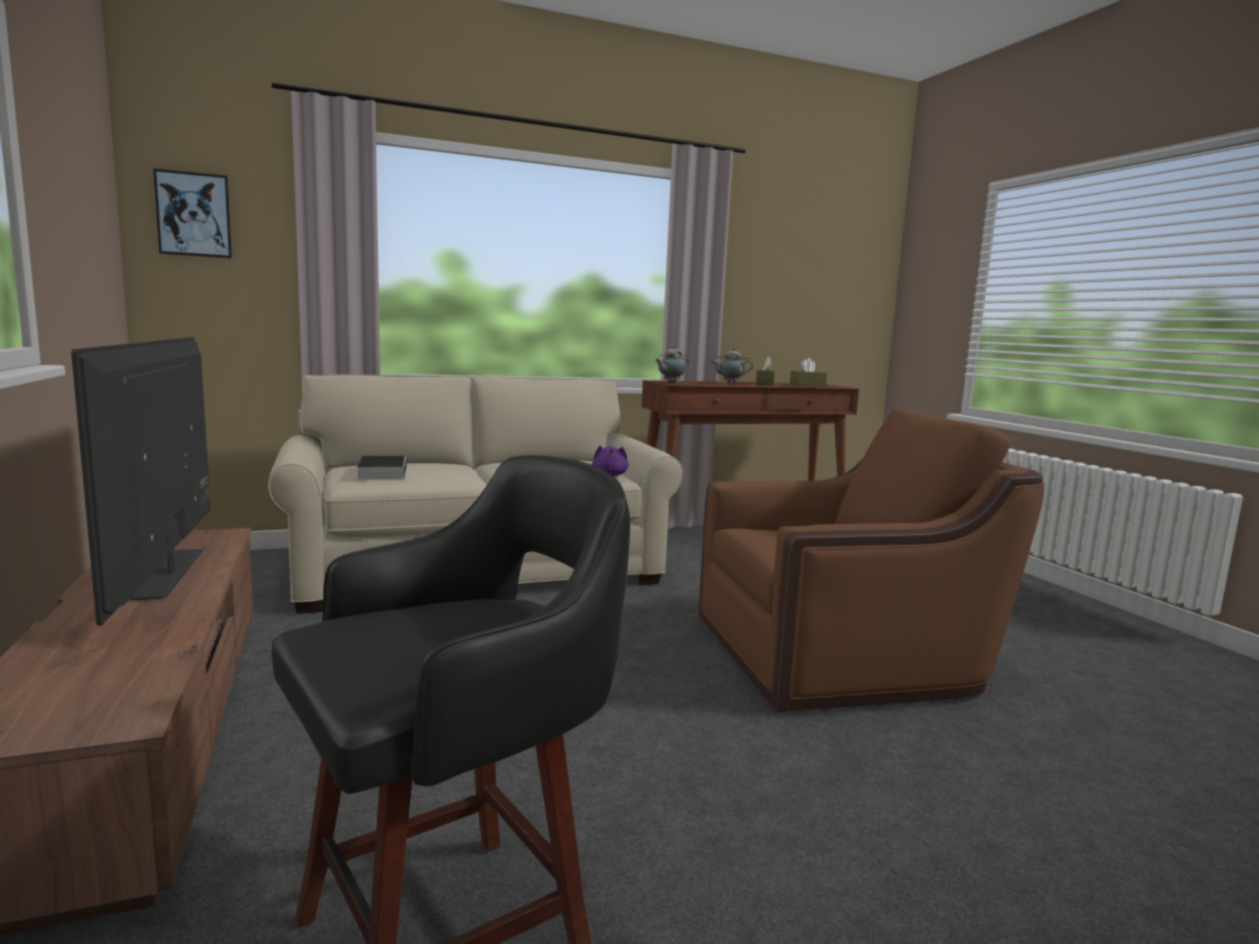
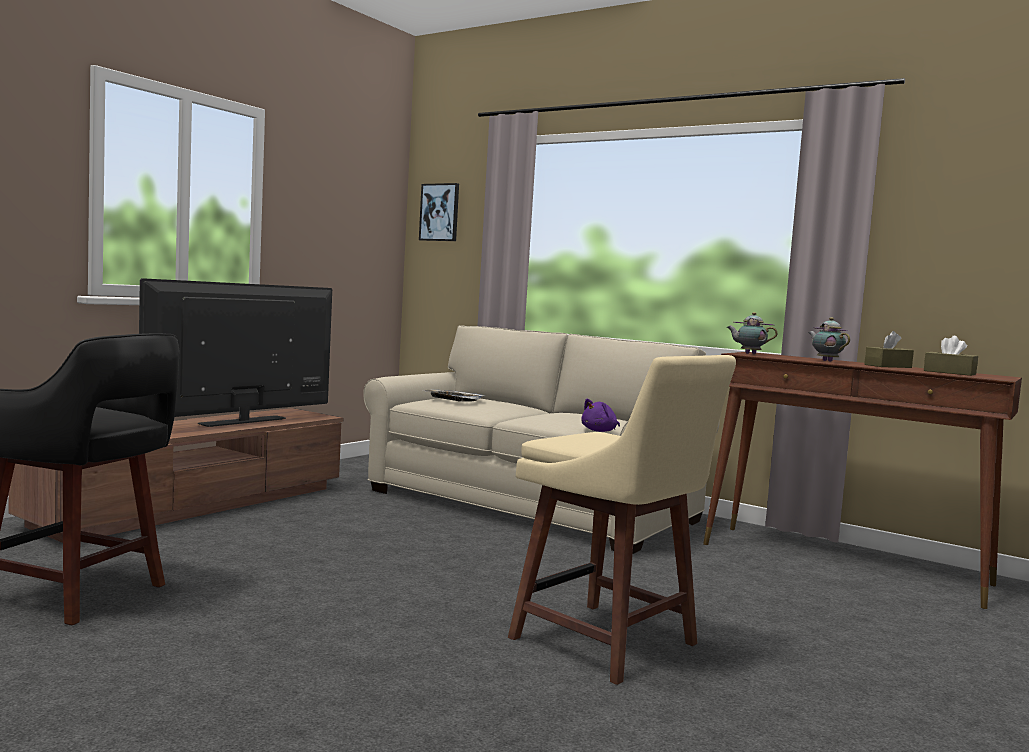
camera: 55 degrees right, 5 degrees down
book [357,456,406,479] -> tray [423,390,487,402]
brown armchair [698,409,1045,712] -> beige stool [508,355,736,685]

